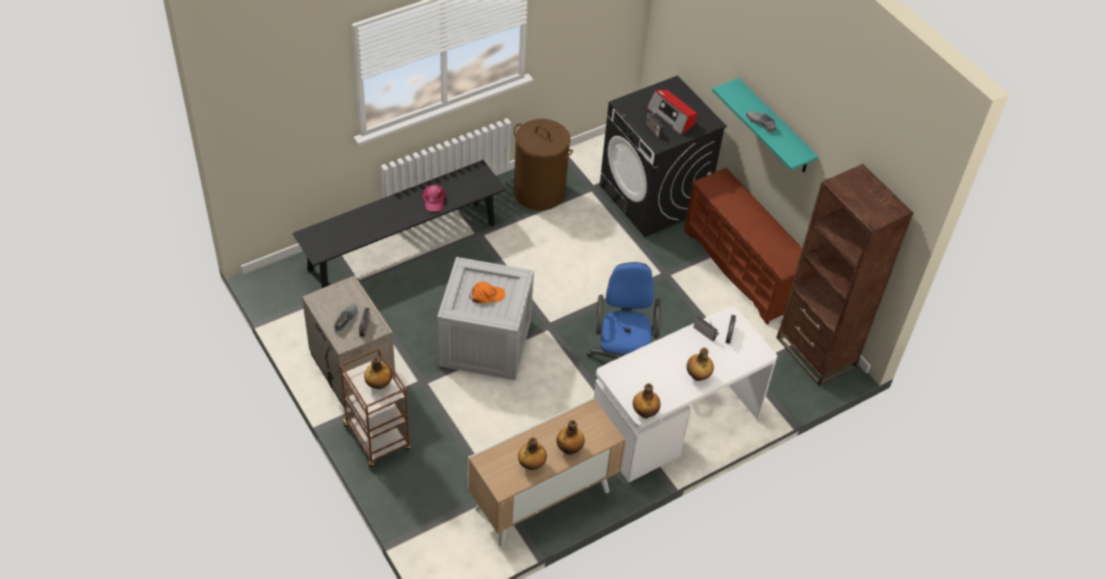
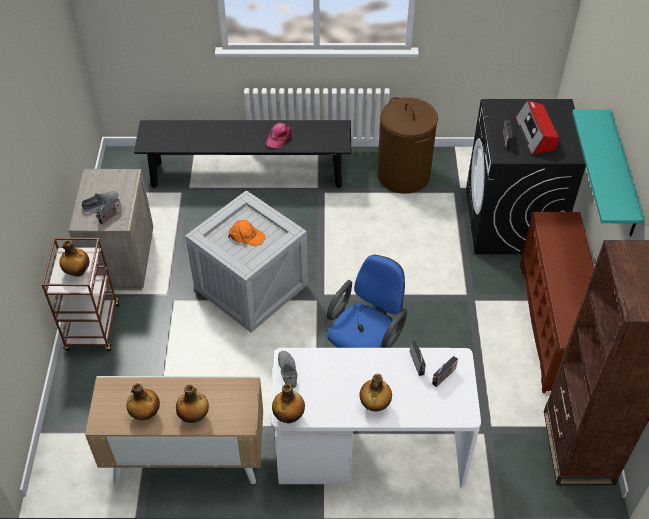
camera: 35 degrees right, 0 degrees up
grey shoe [746,111,776,133] -> grey shoe moved to [278,351,297,389]

